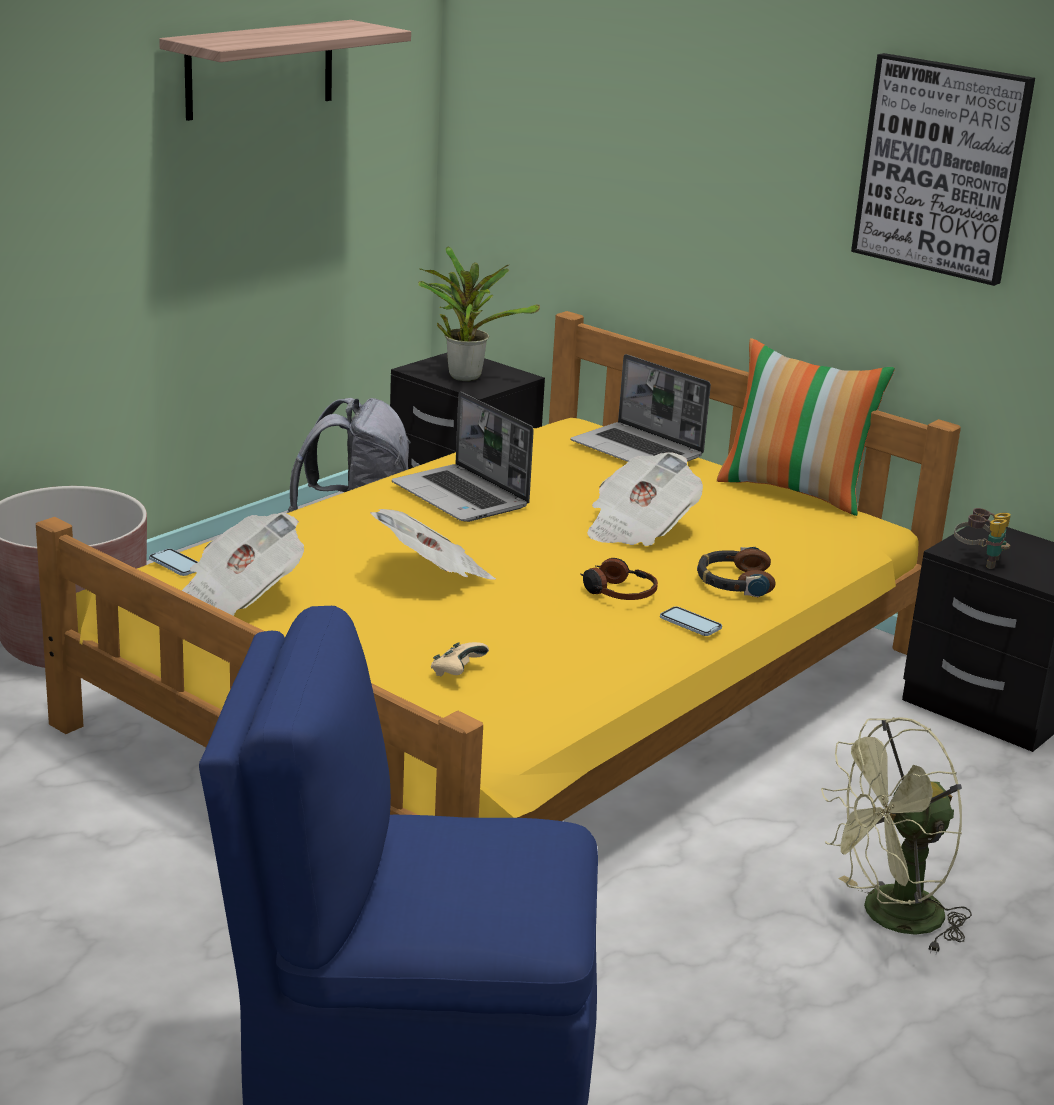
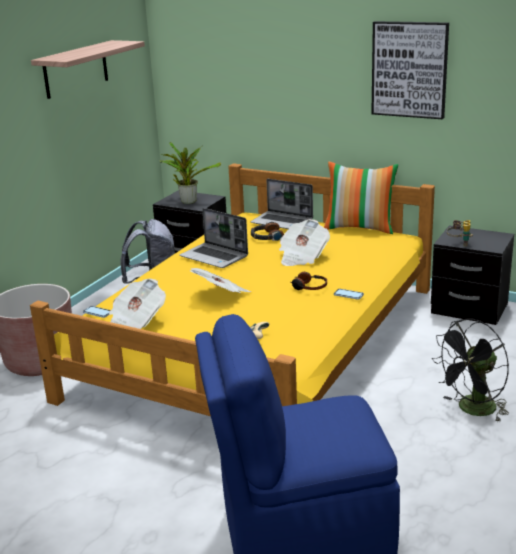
camera: 10 degrees left, 0 degrees up
headphones [697,547,776,598] -> headphones moved to [251,222,284,241]
green fan [821,717,972,954] -> black fan [432,318,509,422]

